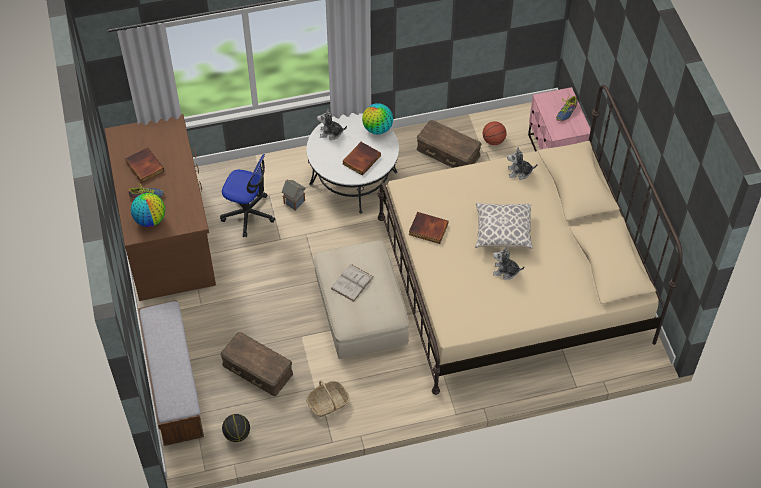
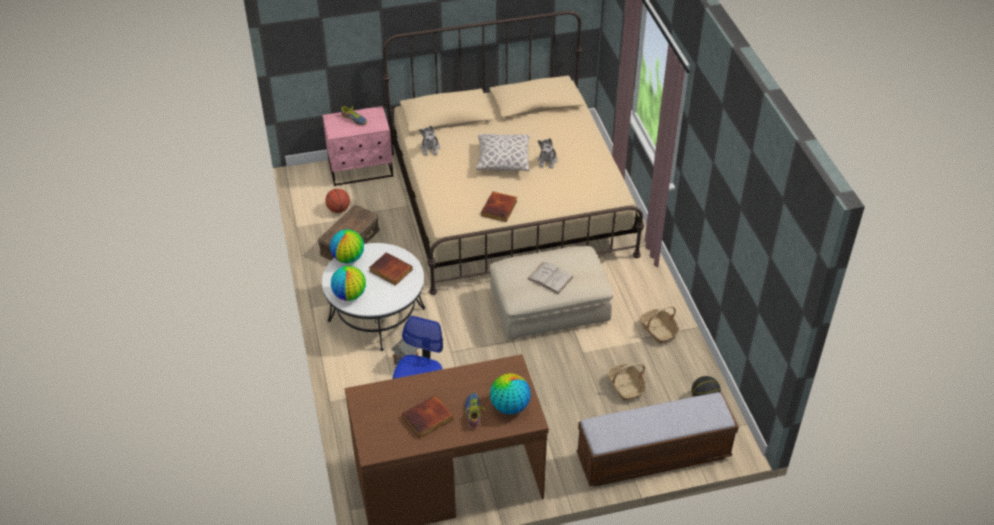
camera: 90 degrees left, 10 degrees down
brown storage box [220,332,293,396] -> basket [607,363,646,400]
plush toy [317,109,347,140] -> globe [331,266,366,301]

